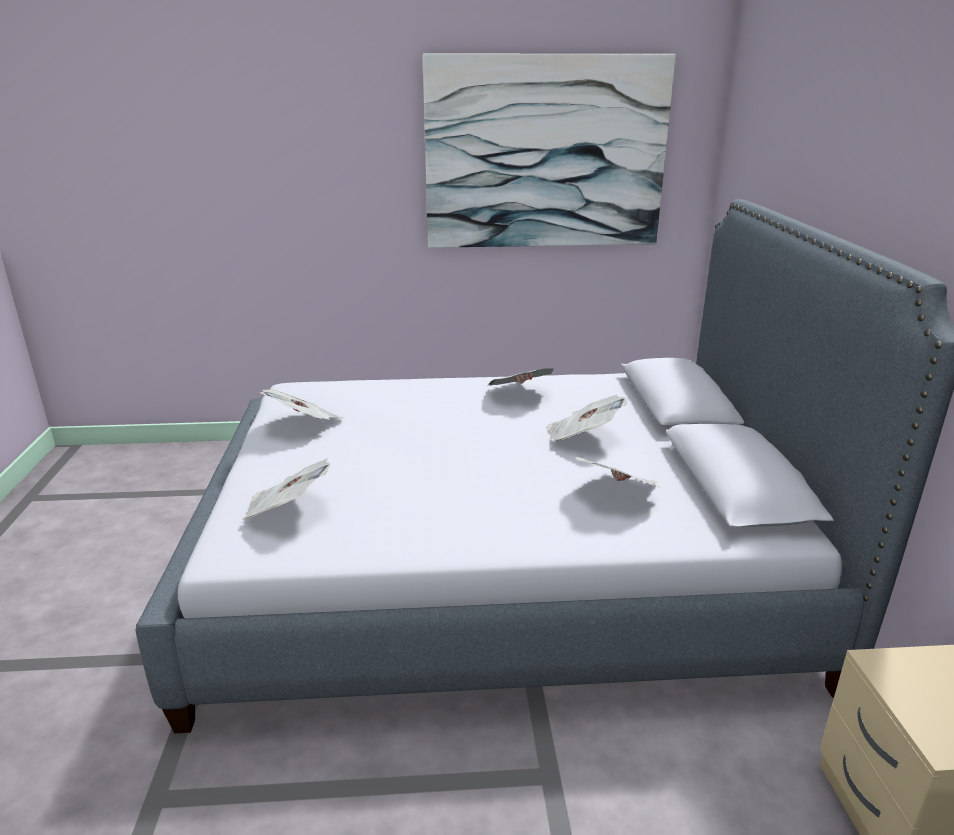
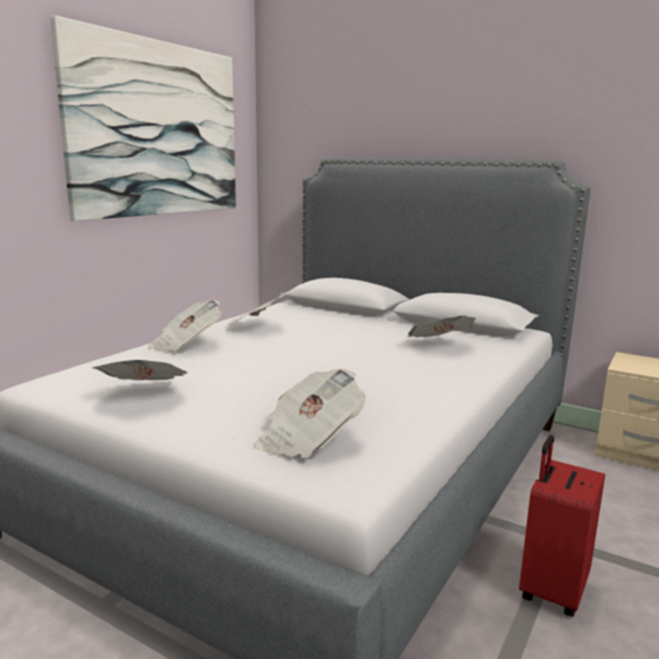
camera: 55 degrees left, 10 degrees down
newspaper [546,395,627,442] -> newspaper moved to [149,300,221,351]
none -> red suitcase [519,435,605,617]

